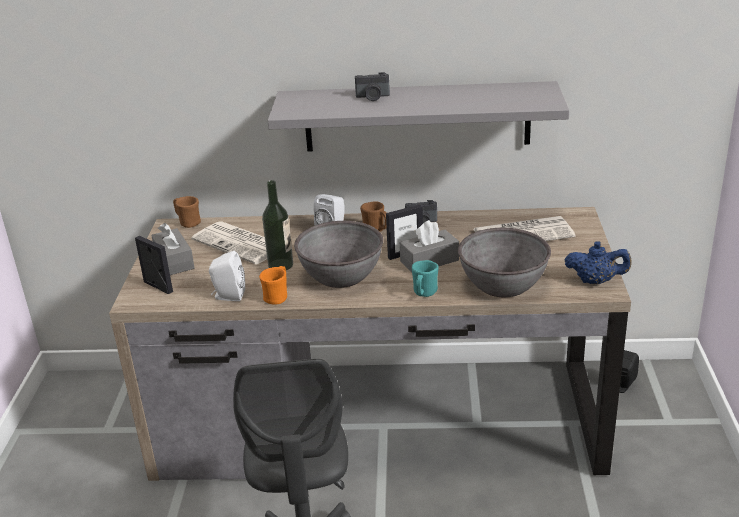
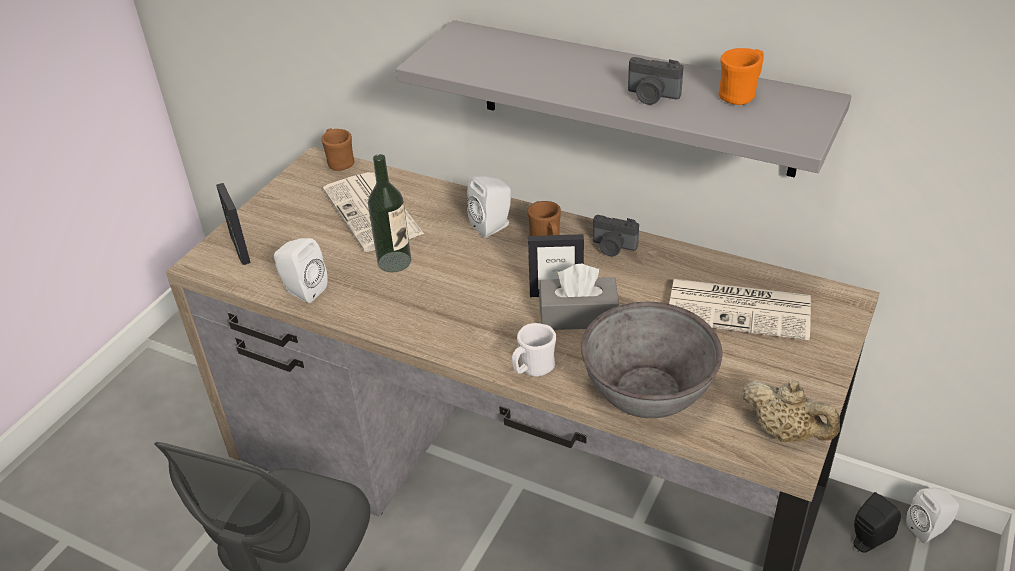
camera: 25 degrees right, 10 degrees up
grey tissue box [151,223,195,275] -> none
orange mug [259,266,287,305] -> orange mug moved to [718,48,764,105]
grey bowl [294,221,383,288] -> none
camera [355,72,390,101] -> camera moved to [628,57,684,105]
turquoise mug [412,260,439,297] -> white mug [512,323,556,377]
blue teapot [565,241,632,284] -> beige teapot [742,380,840,442]
none -> white speaker [906,488,959,543]

